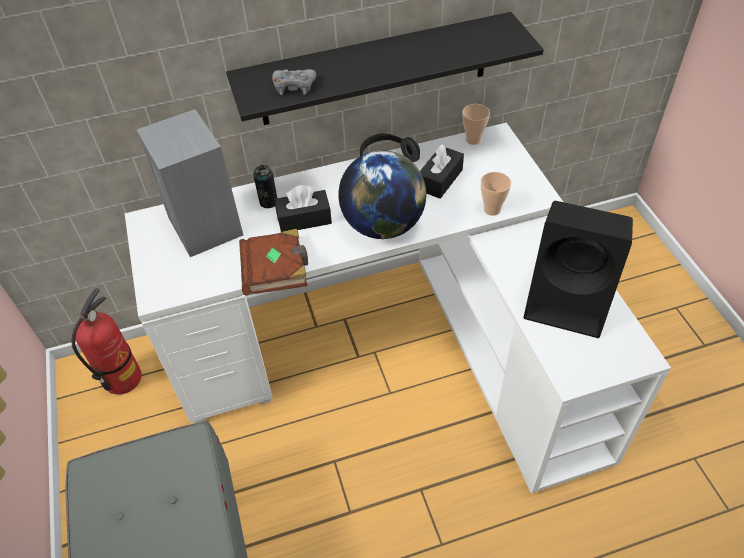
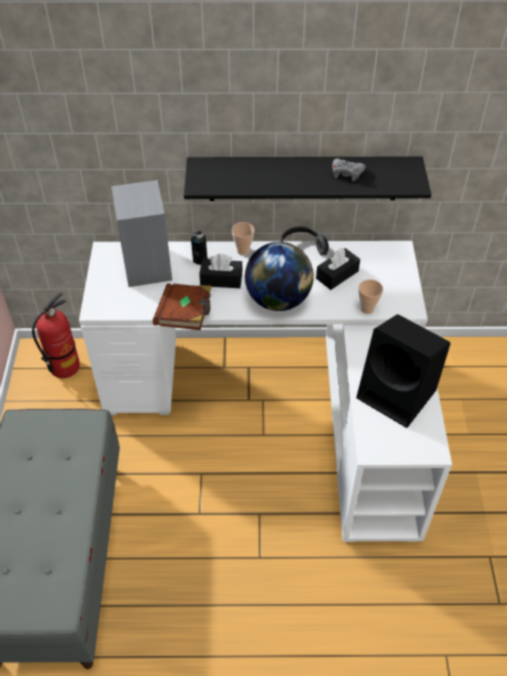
camera: 15 degrees right, 0 degrees up
grey game controller [272,69,316,95] -> grey game controller moved to [332,159,366,181]
cup [462,104,490,145] -> cup moved to [232,222,254,255]

